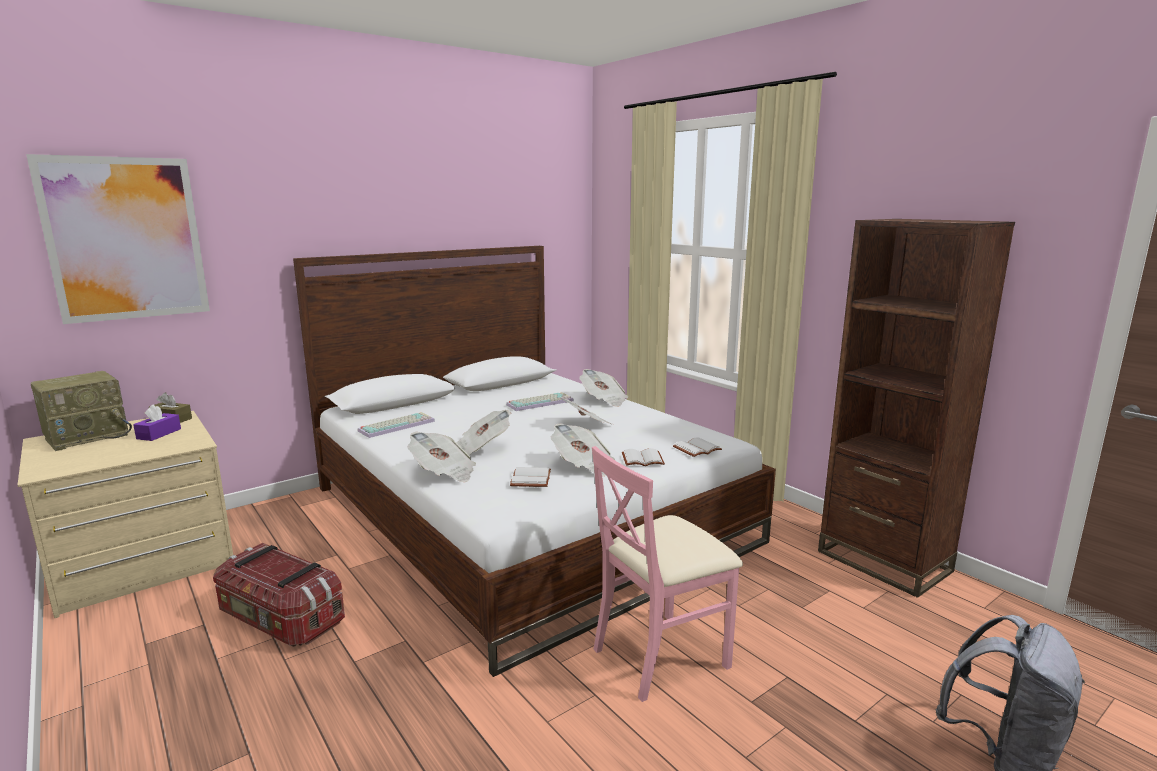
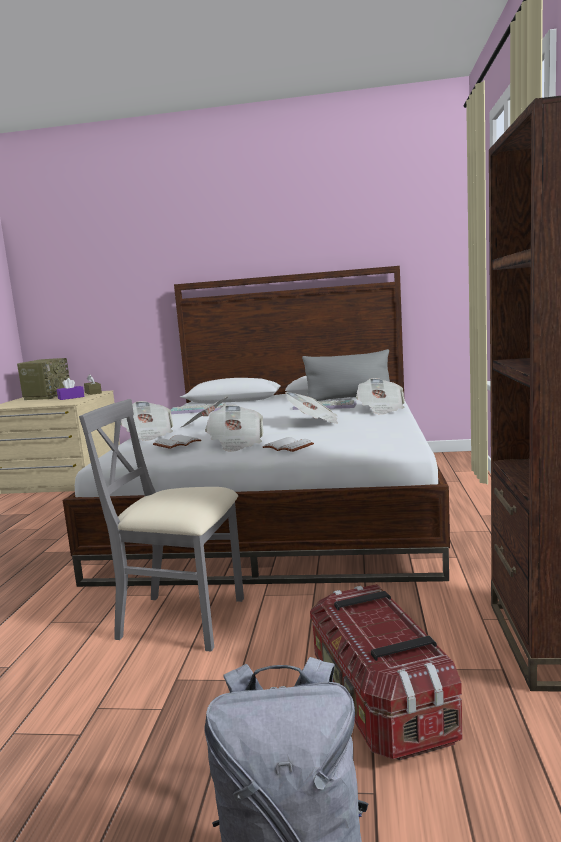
camera: 45 degrees right, 5 degrees down
picture [26,154,210,324] -> none
radio [31,371,132,451] -> radio turned 75 degrees counterclockwise [17,358,70,400]
storage box [213,543,345,647] -> storage box moved to [310,584,462,760]
pink chair [592,446,743,702] -> grey chair [79,399,244,652]
white book [673,438,722,457] -> none
none -> grey pillow [302,349,390,401]

